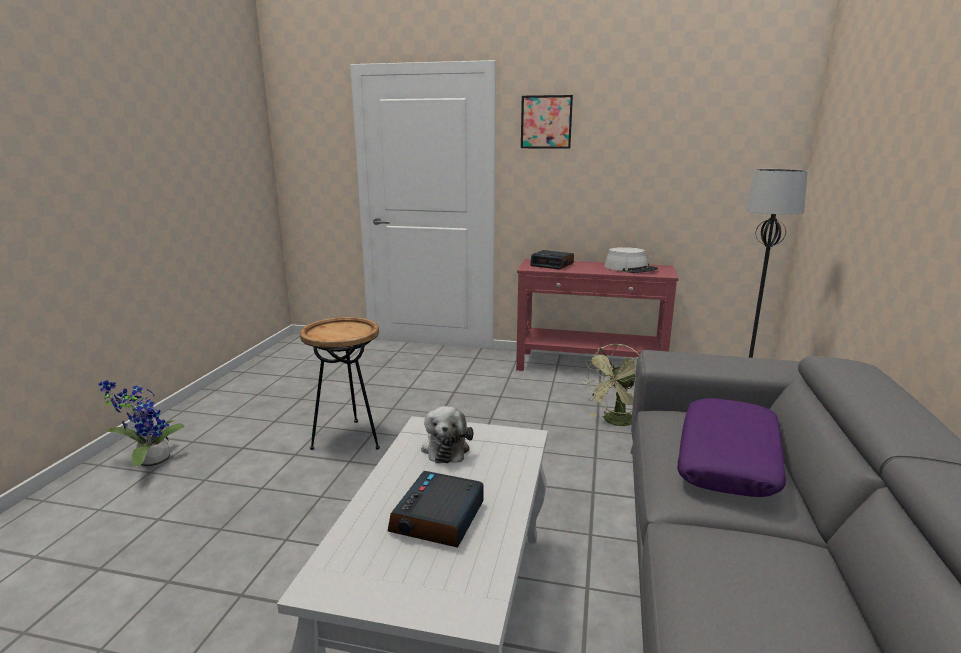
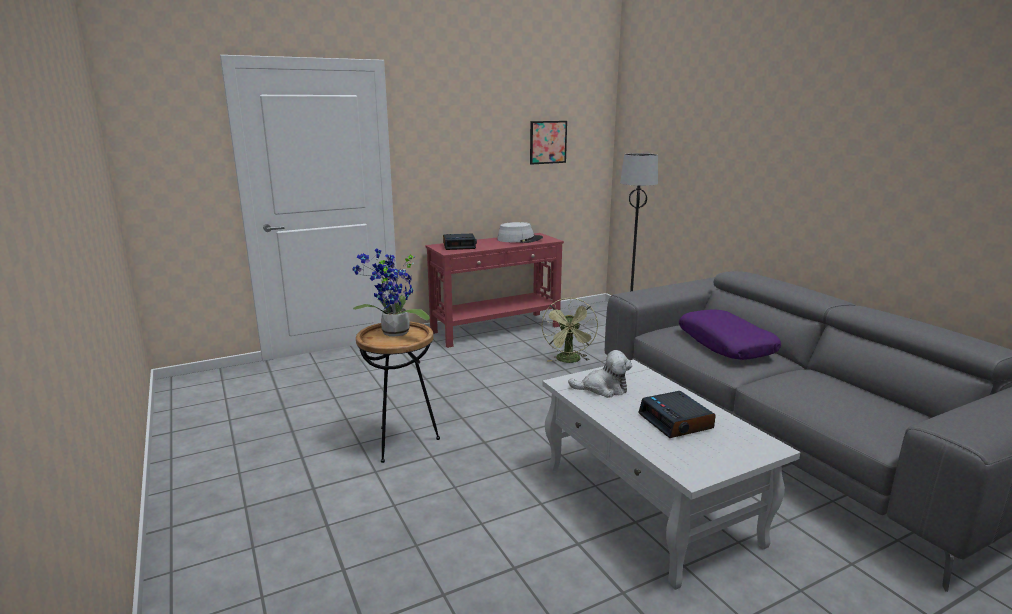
camera: 40 degrees left, 0 degrees up
potted plant [99,380,185,469] -> potted plant moved to [352,248,430,336]
plush toy [421,406,473,463] -> plush toy turned 45 degrees counterclockwise [568,350,632,398]
picture [521,95,573,149] -> picture moved to [530,121,567,165]

